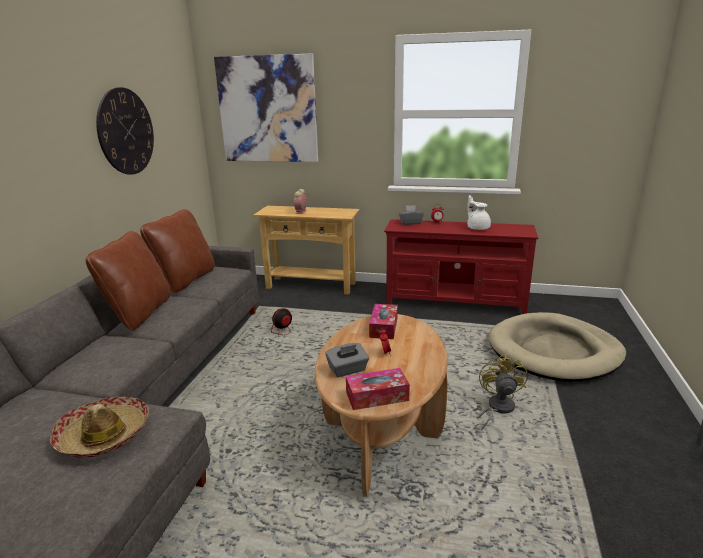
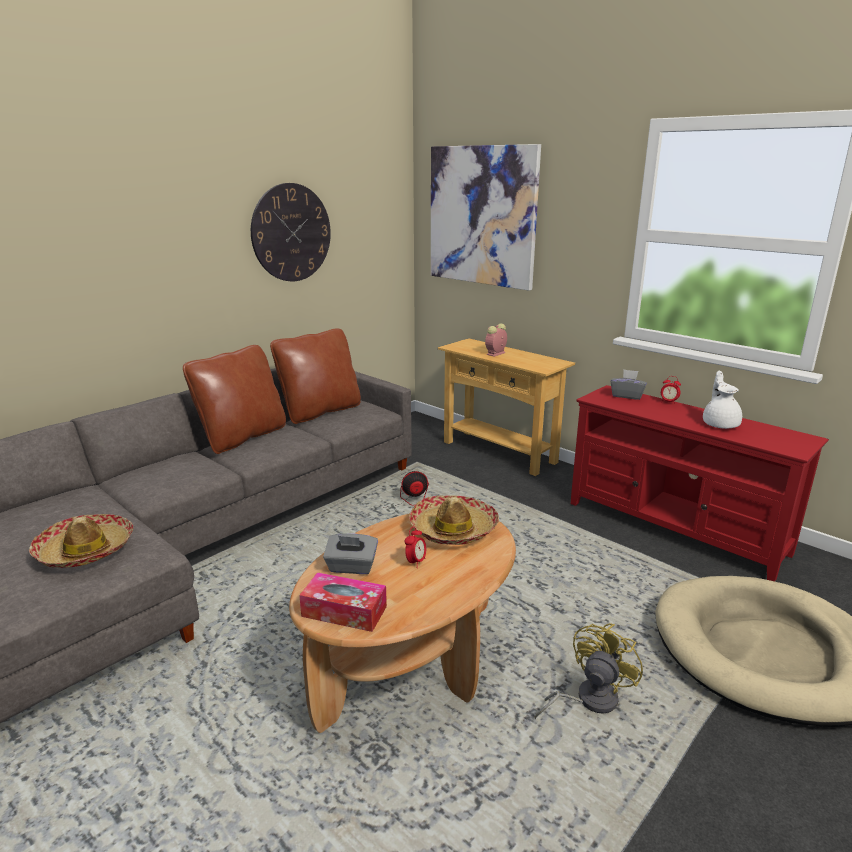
camera: 30 degrees right, 0 degrees up
tissue box [369,304,398,339] -> hat [409,495,499,545]

